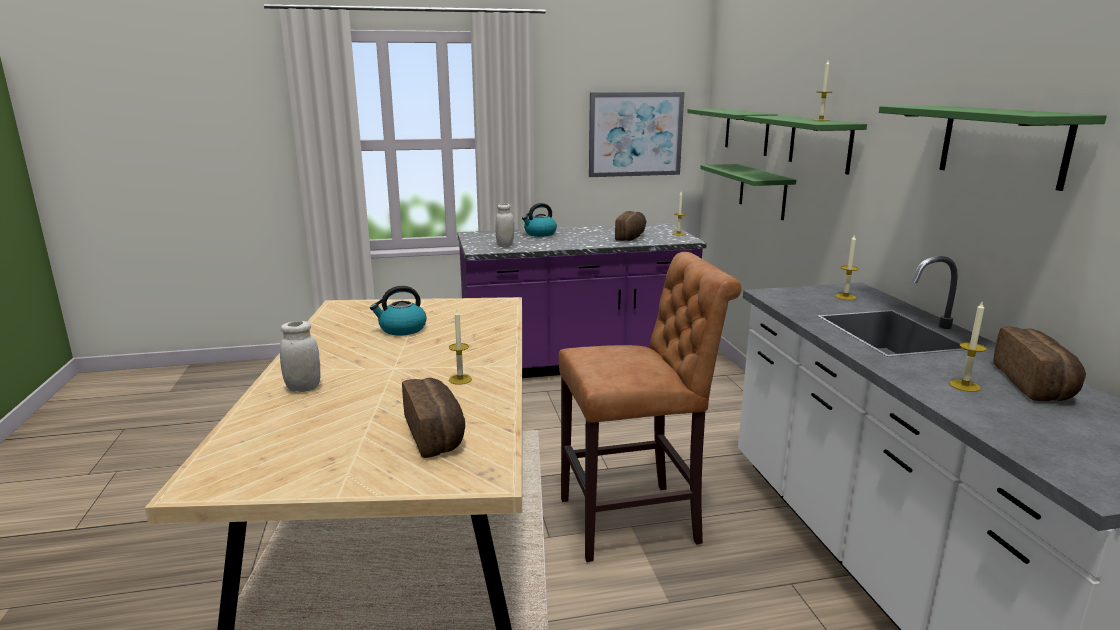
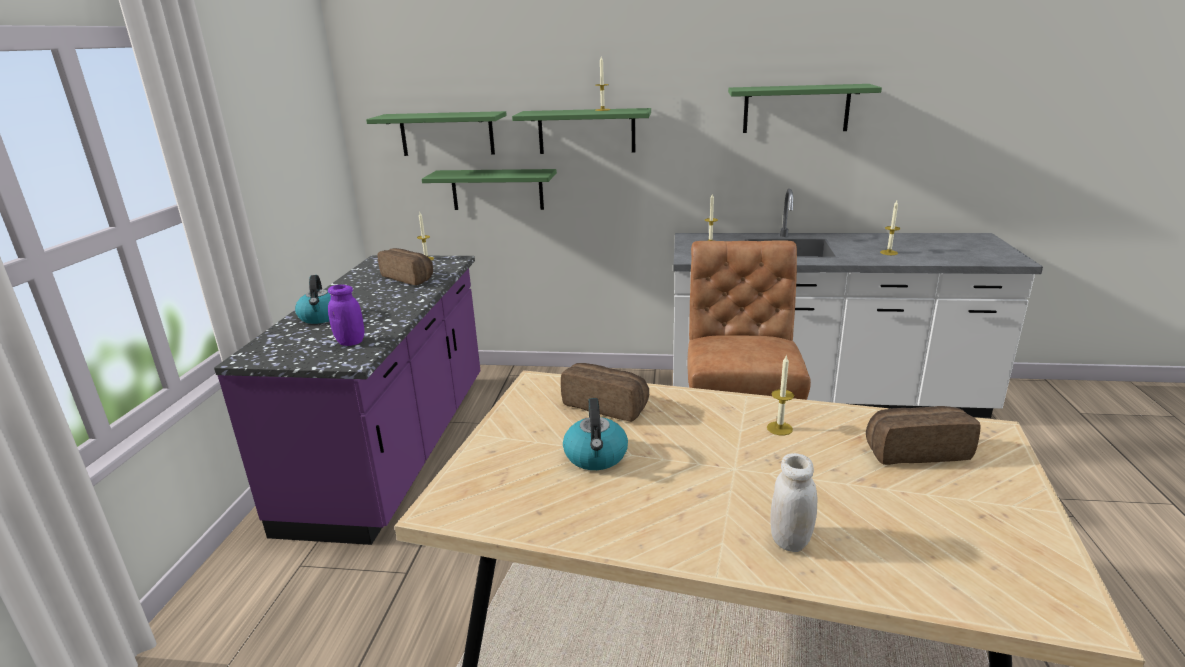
camera: 70 degrees left, 5 degrees up
white jar [495,203,514,247] -> purple jar [328,285,364,346]
picture [589,92,684,177] -> none
bread [993,326,1086,401] -> bread moved to [561,363,649,422]

